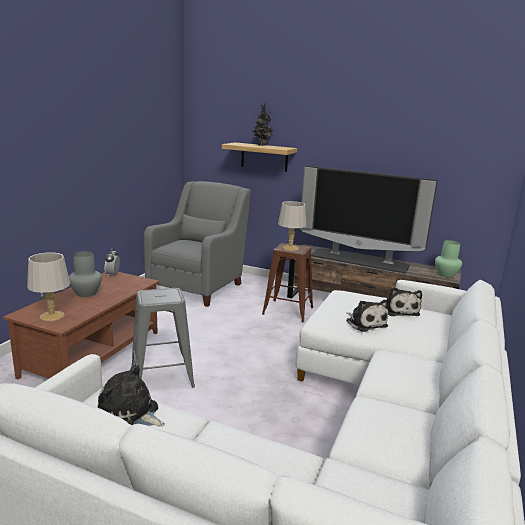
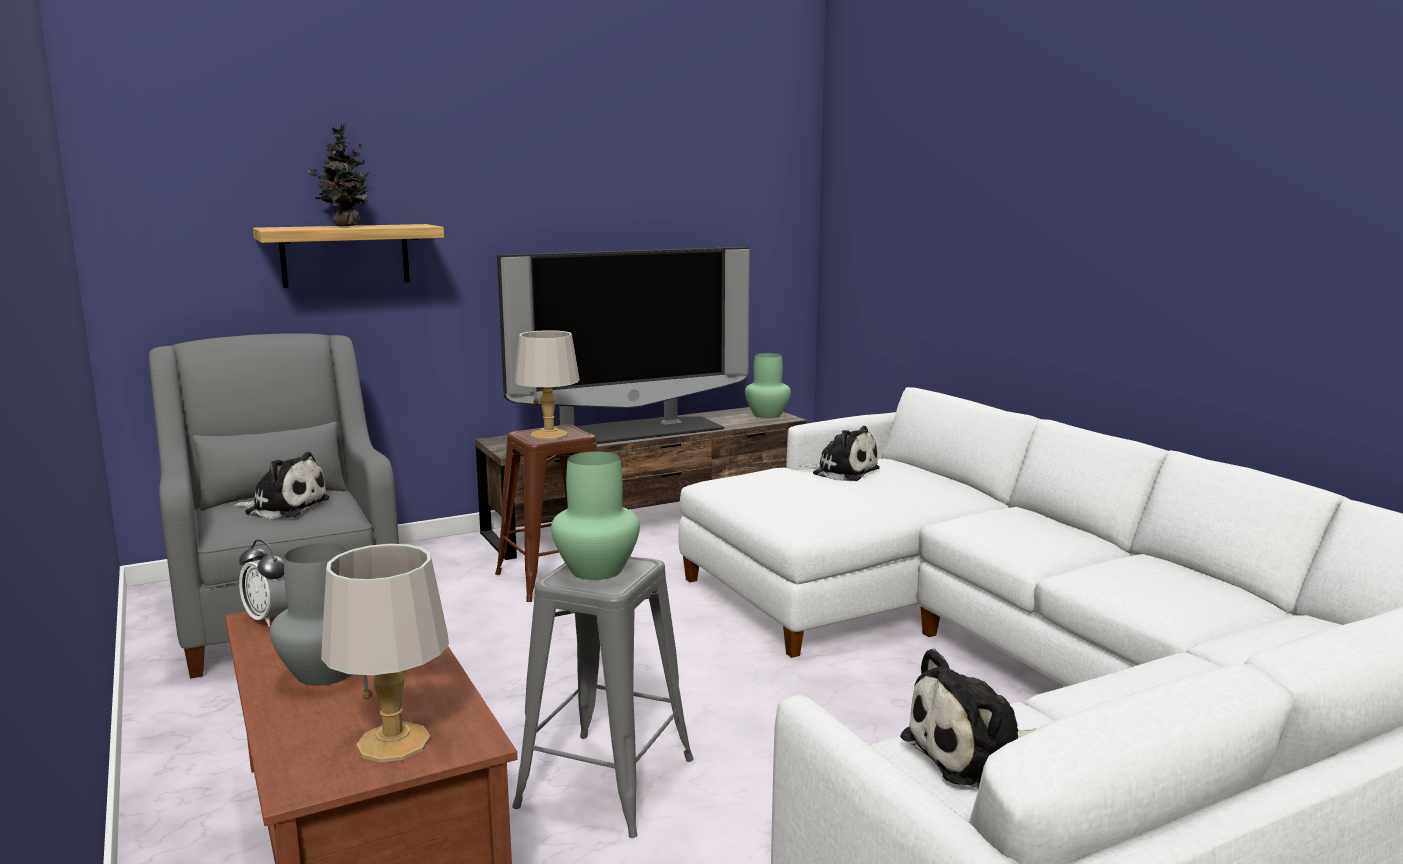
camera: 50 degrees left, 5 degrees down
plush toy [346,300,388,332] -> plush toy moved to [234,452,330,519]
none -> green vase [551,452,640,580]

